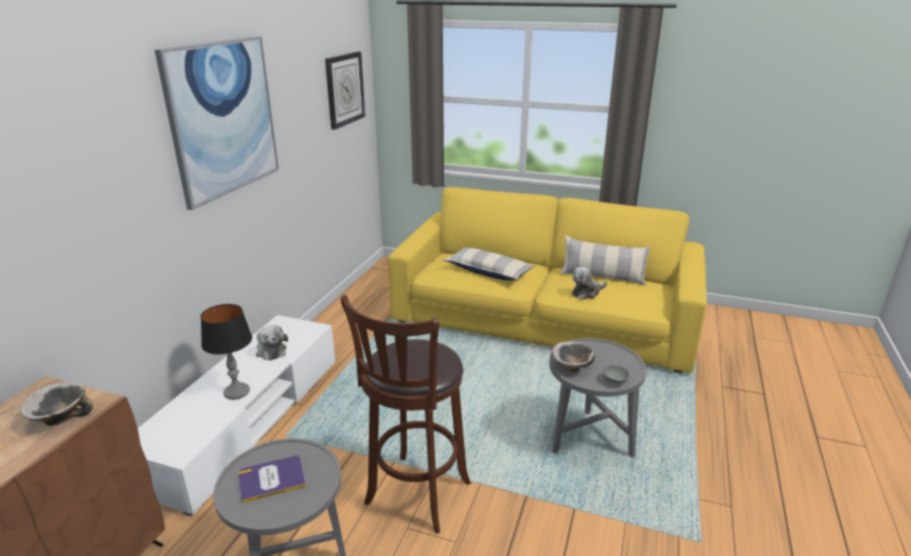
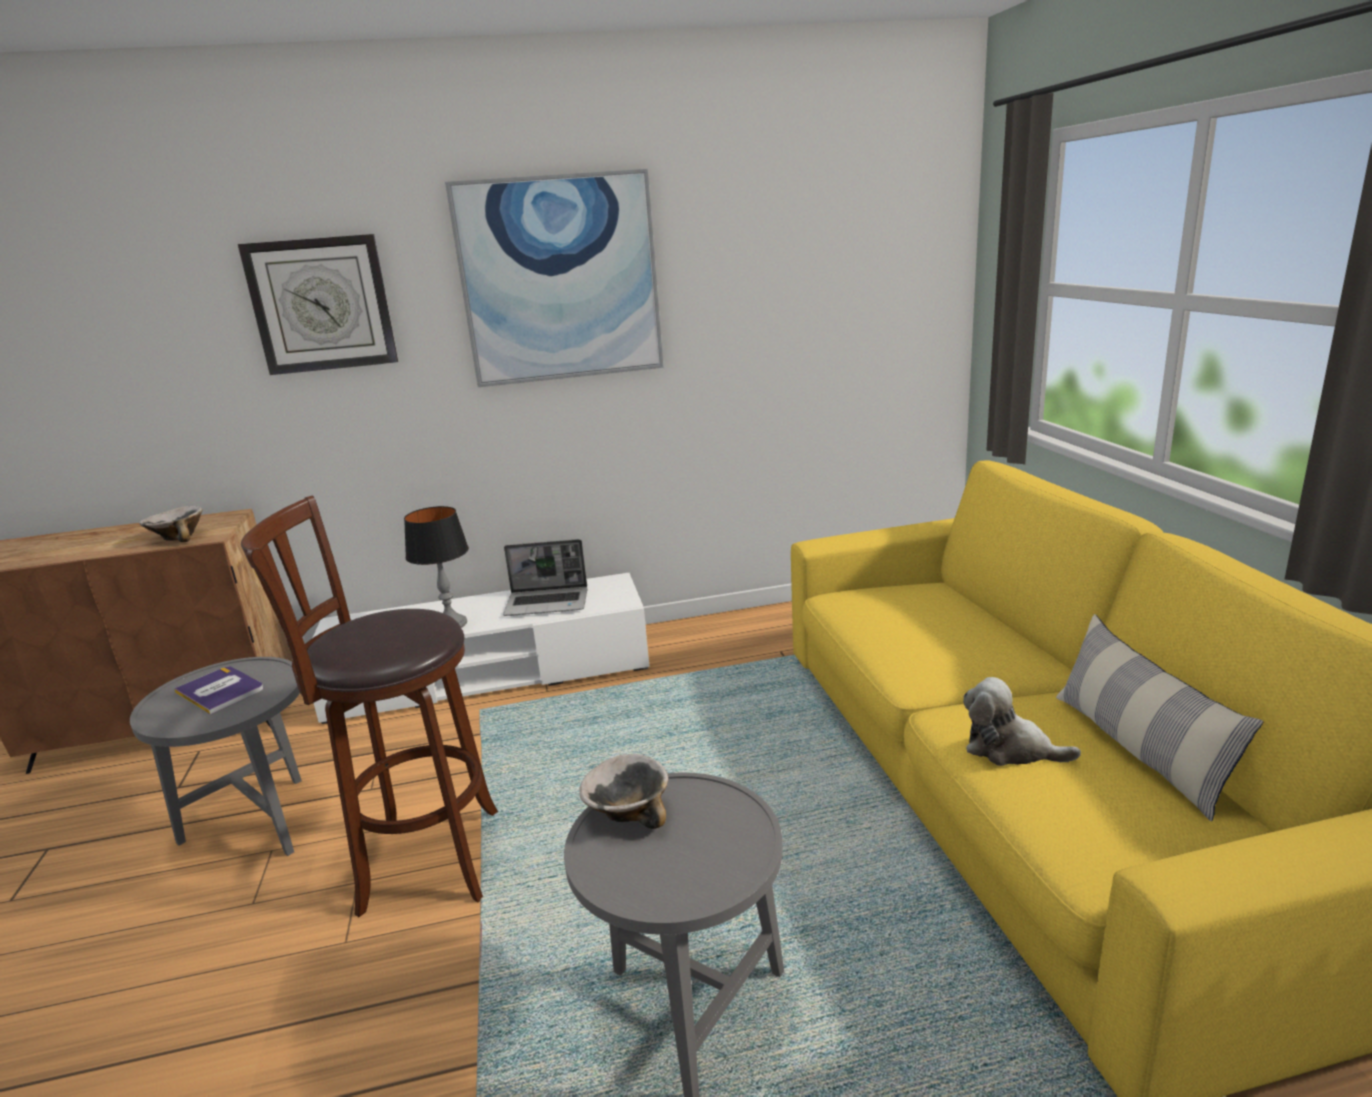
camera: 60 degrees right, 5 degrees down
plush toy [256,325,288,361] -> laptop [503,539,587,616]
wall clock [325,52,365,130] -> wall clock moved to [238,234,398,375]
pillow [444,247,534,280] -> none
grey bowl [603,365,630,384] -> none

